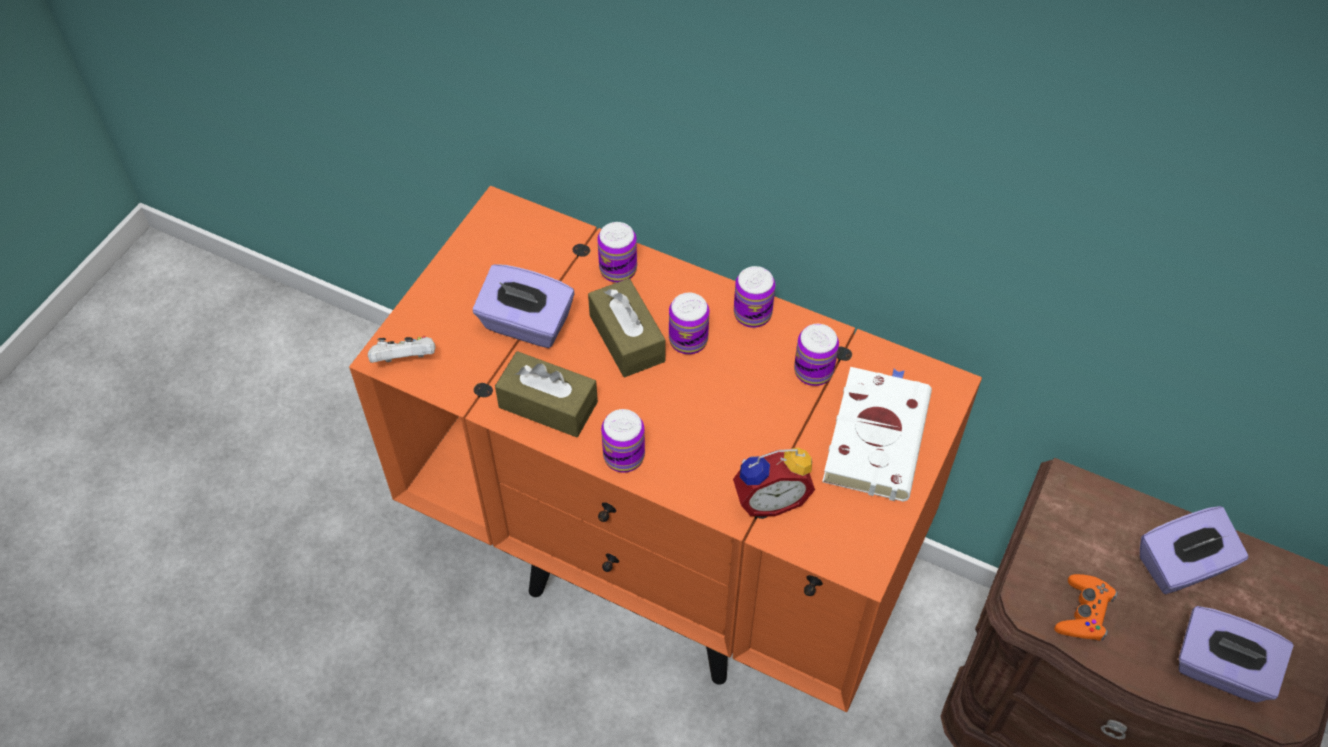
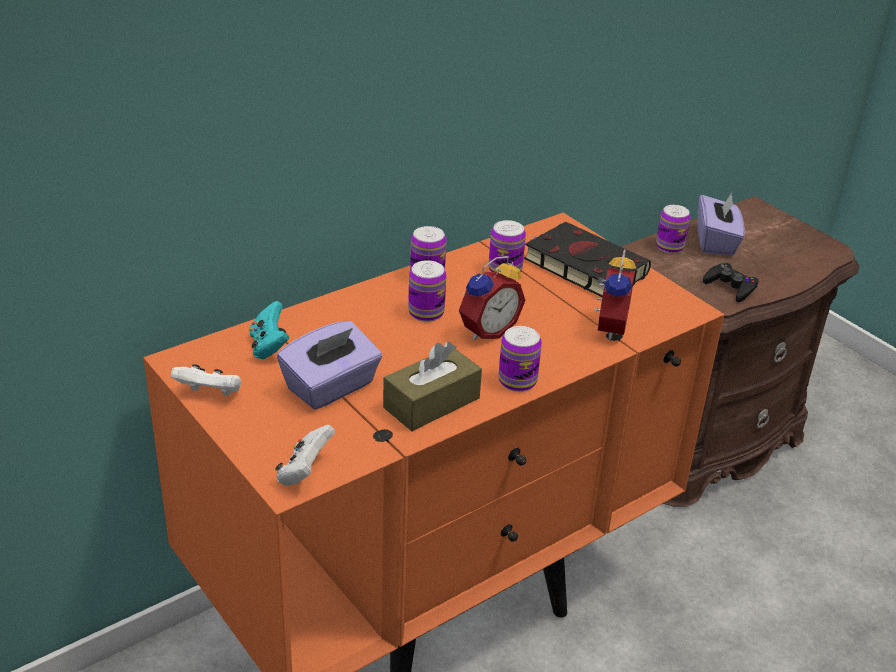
camera: 65 degrees left, 20 degrees down
brown tissue box [588,278,665,377] -> none
can [597,222,637,283] -> can moved to [656,205,691,253]
white book [822,367,932,502] -> black book [524,222,651,297]
orange game controller [1054,574,1118,641] -> black game controller [703,263,759,302]
purple tissue box [1179,606,1294,703] -> none
none -> white game controller [171,364,241,396]
none -> turquoise game controller [249,301,289,359]
none -> alarm clock [459,256,525,340]

